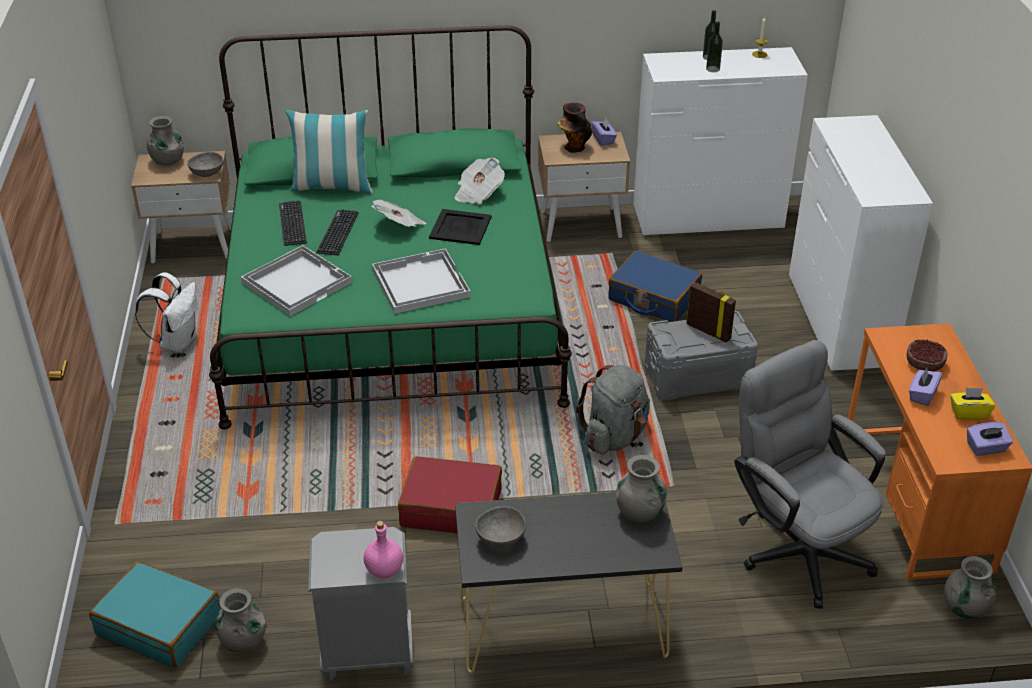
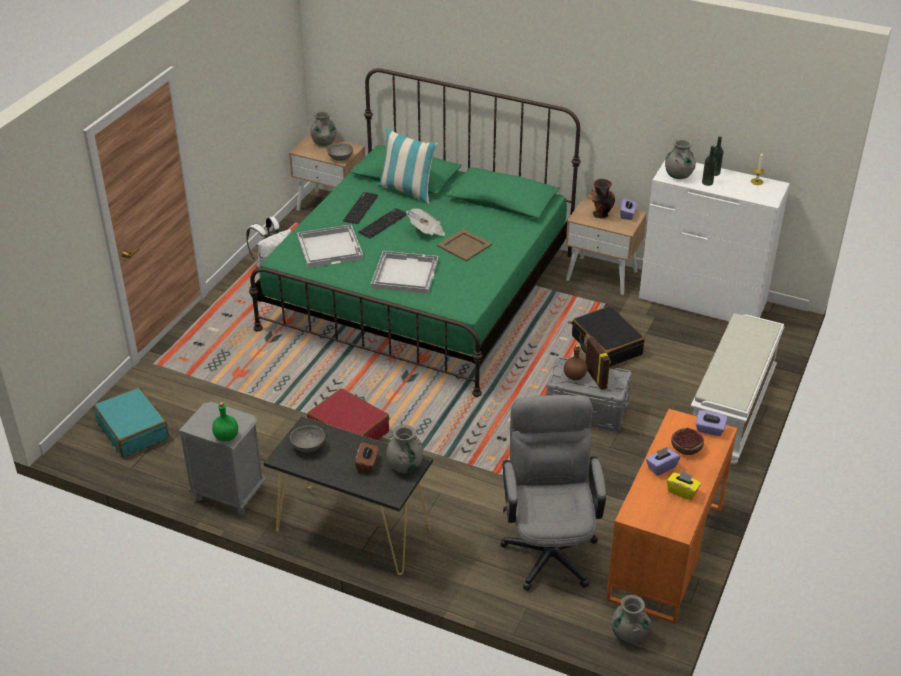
camera: 30 degrees right, 0 degrees up
grey vase [215,588,267,652] -> grey vase moved to [665,138,696,179]
pink bottle [364,521,403,578] -> green bottle [212,402,238,442]
black tray [429,209,492,245] -> beige tray [437,229,492,261]
newspaper [454,158,505,204] -> none
grey backpack [576,365,650,454] -> none
blue suitcase [608,251,702,322] -> black suitcase [572,306,645,367]
white dresser [789,115,933,373] -> white bench [691,313,784,464]
purple tissue box [967,422,1013,456] -> purple tissue box moved to [696,410,727,436]
none -> brown tissue box [355,442,379,472]
none -> brown bottle [564,344,587,380]

